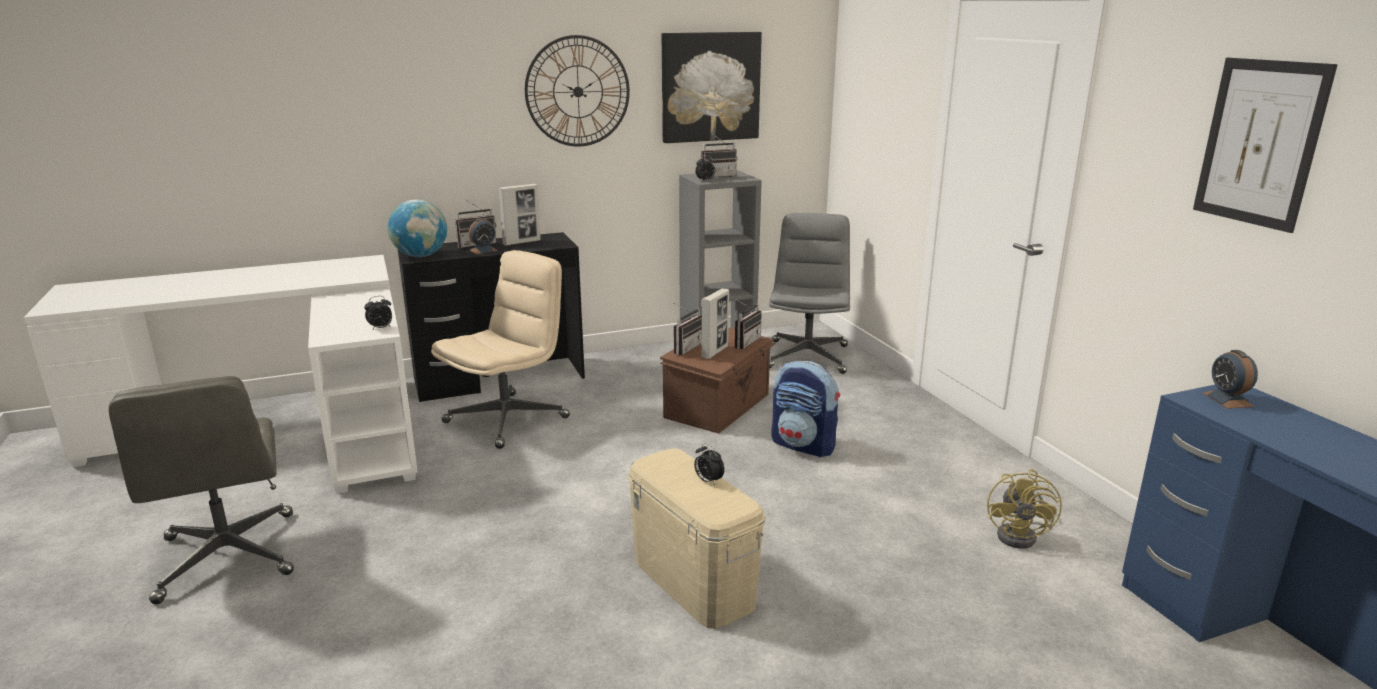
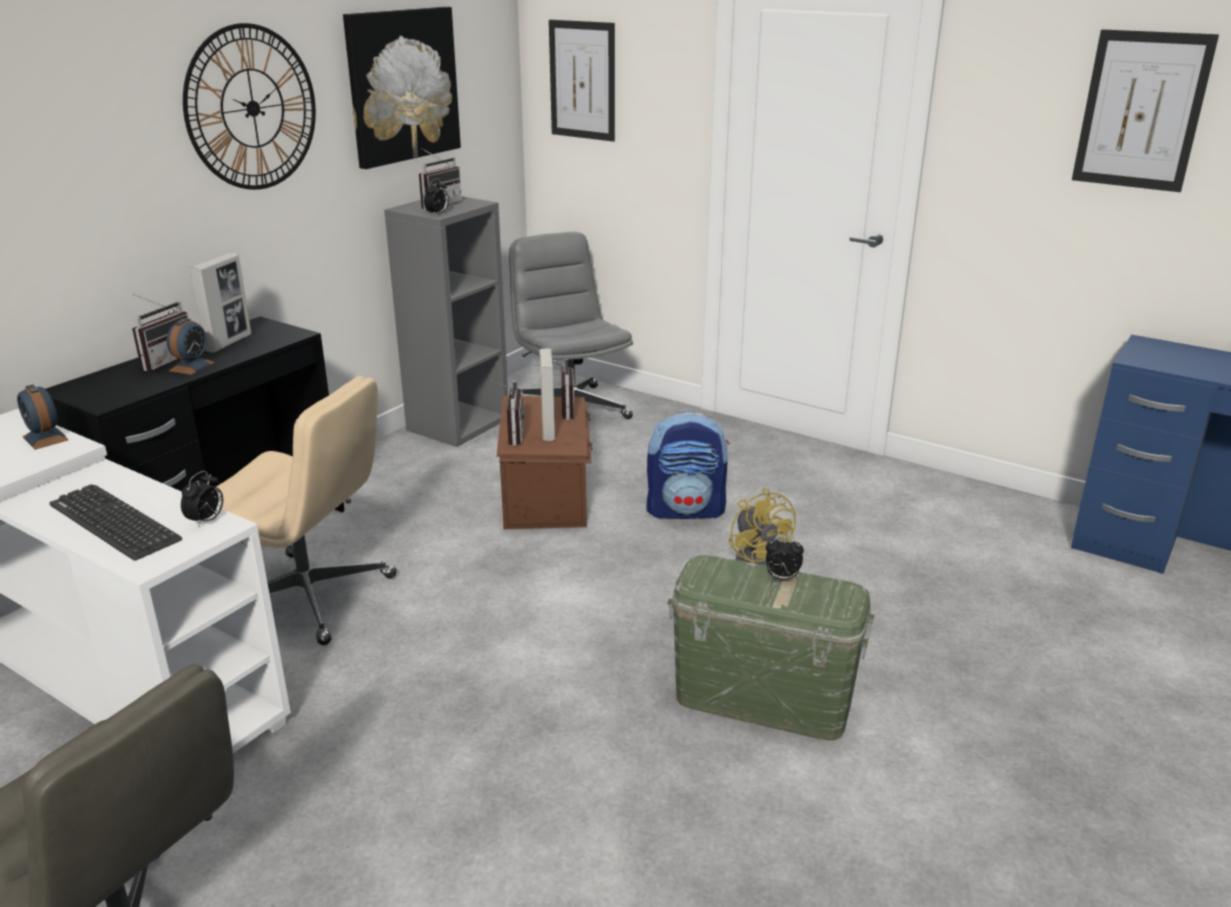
camera: 35 degrees left, 5 degrees up
globe [388,200,447,257] -> none
beige office chair [431,250,570,449] -> beige office chair turned 105 degrees clockwise [216,376,397,645]
beige storage box [628,448,765,629] -> green storage box [667,555,875,741]
yellow fan [987,469,1062,549] -> yellow fan moved to [729,488,796,566]
alarm clock [1202,350,1258,409] -> alarm clock moved to [17,385,68,450]
none -> keyboard [49,484,182,561]
none -> picture [549,20,615,142]

